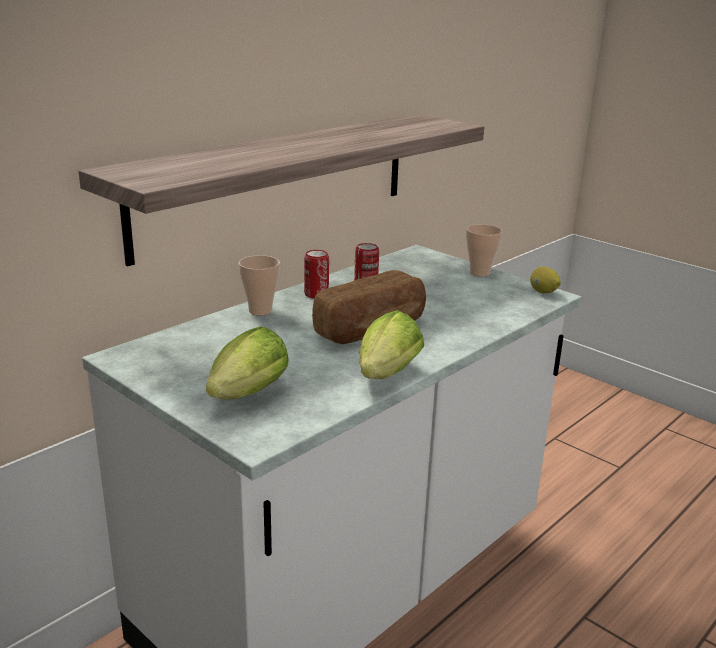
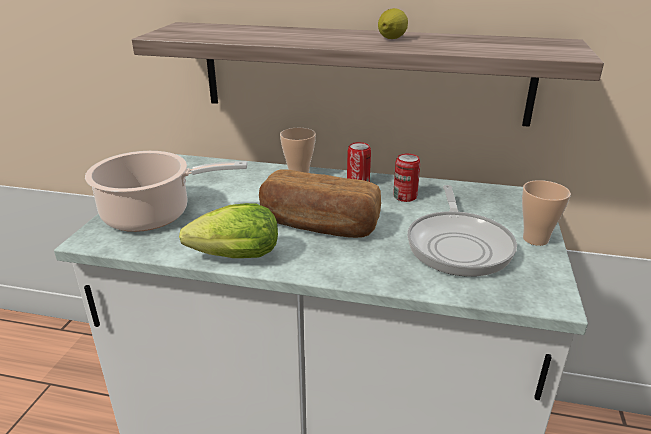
camera: 60 degrees right, 5 degrees up
lettuce [206,326,288,399] -> cooking pot [85,151,248,232]
lemon [530,267,561,293] -> lemon moved to [378,8,408,39]
none -> frying pan [407,185,517,277]

